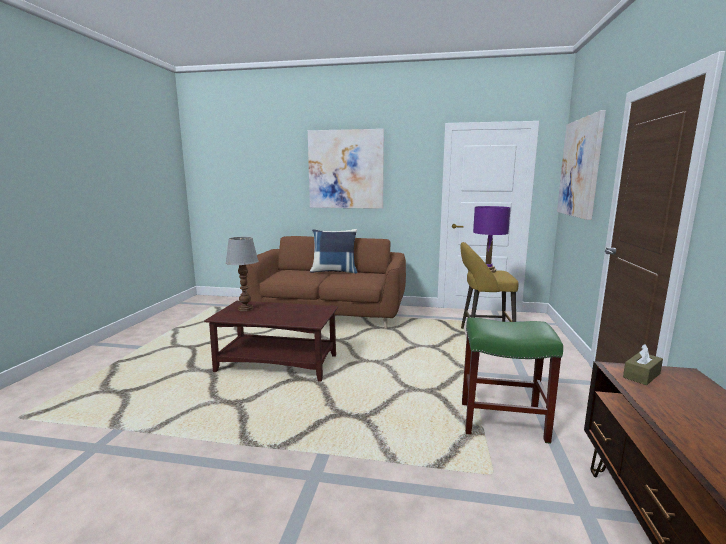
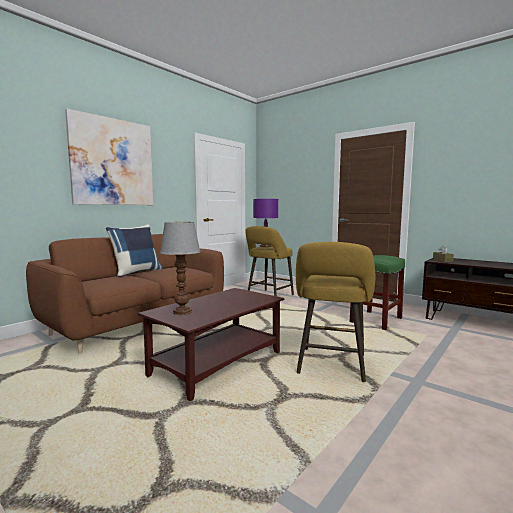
camera: 60 degrees left, 5 degrees down
picture [557,110,606,220] -> none
none -> yellow stool [296,242,375,382]

